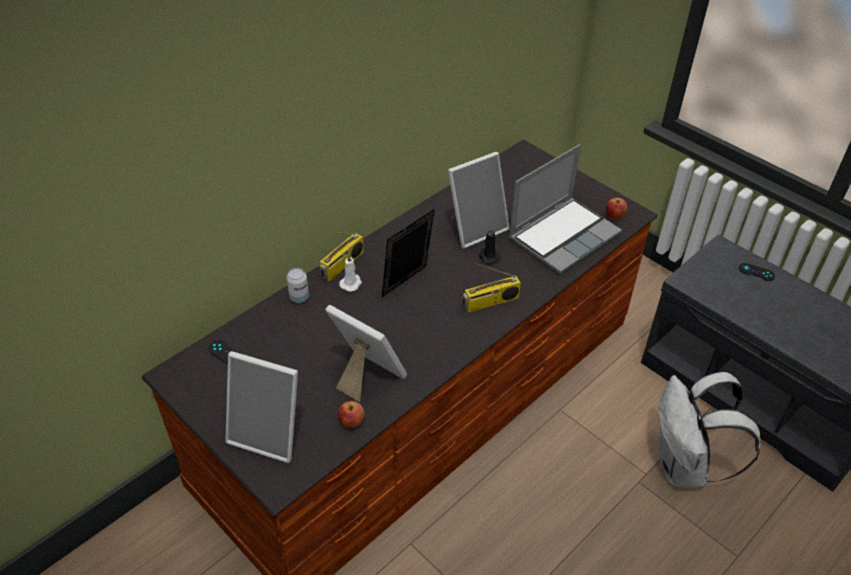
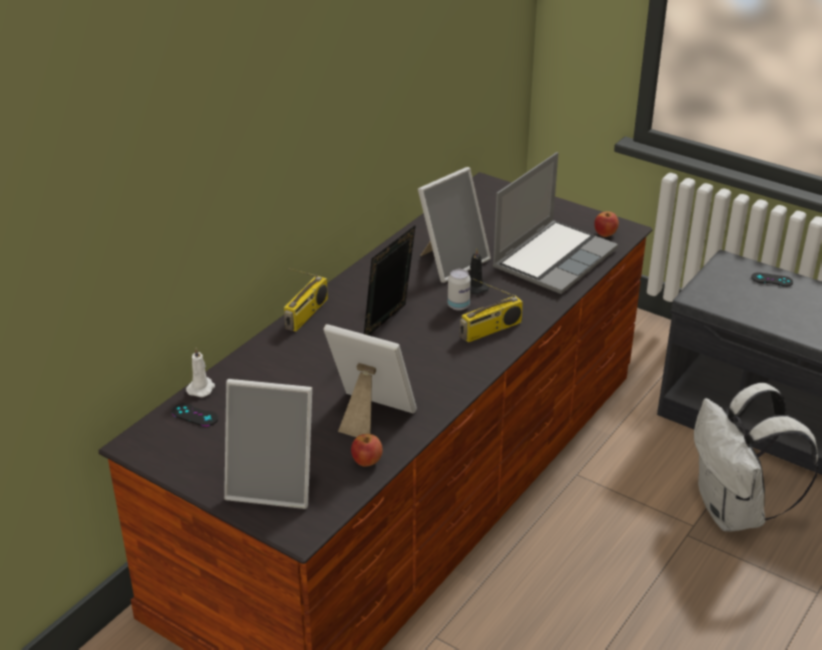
camera: 10 degrees left, 10 degrees down
can [287,268,309,303] -> can moved to [448,269,471,311]
white candle [339,254,362,292] -> white candle moved to [186,347,215,397]

